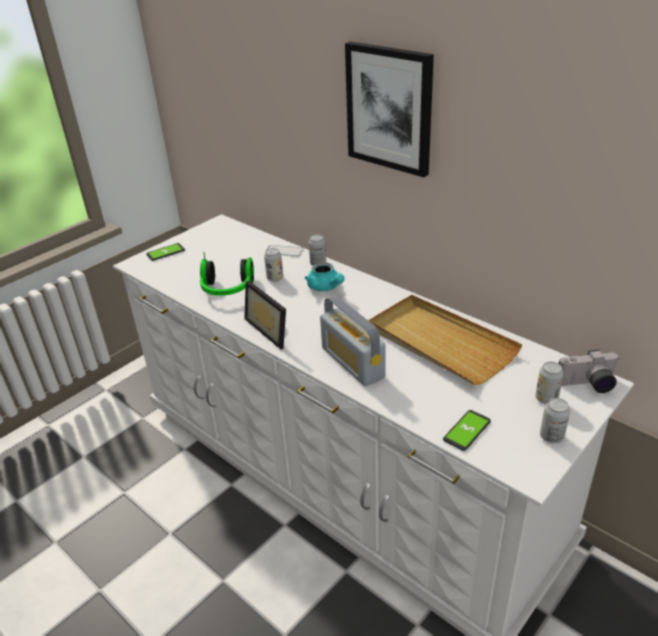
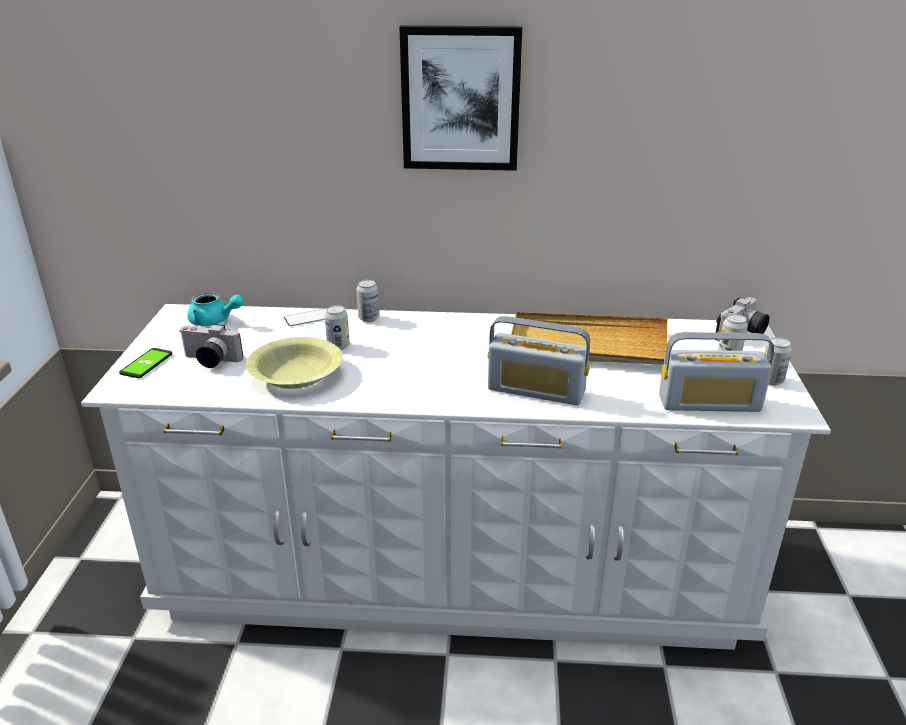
camera: 40 degrees left, 5 degrees down
headphones [200,252,254,296] -> yellow bowl [246,337,343,389]
picture frame [244,280,286,349] -> none
turquoise teapot [305,262,345,291] -> turquoise teapot moved to [187,292,244,326]
phone [443,410,491,451] -> radio [659,332,774,412]
none -> camera [179,324,244,368]

